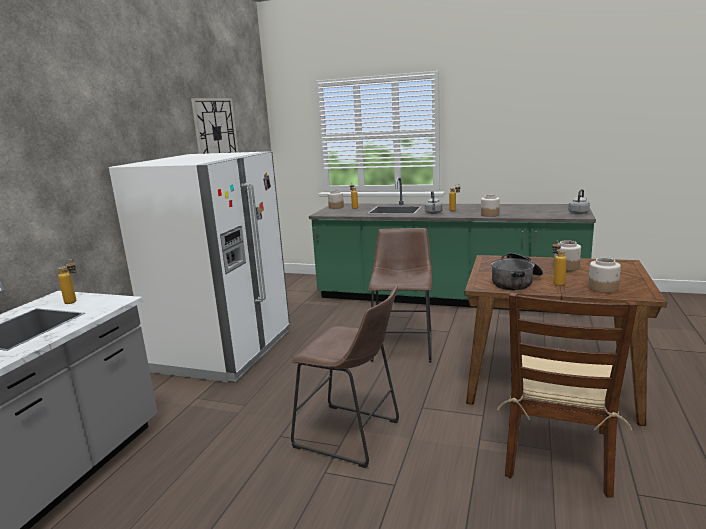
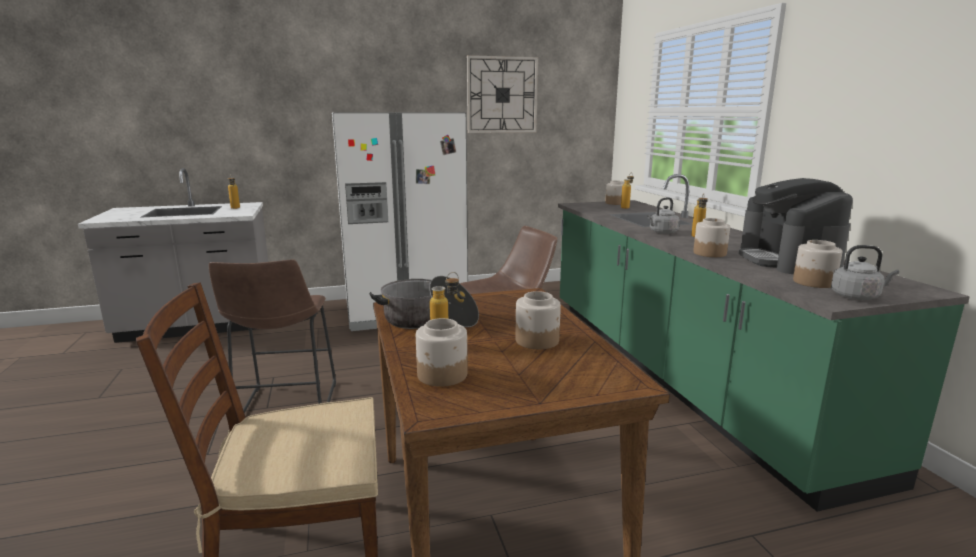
camera: 55 degrees right, 0 degrees up
none -> coffee machine [739,178,853,274]
none -> jar [793,240,842,288]

